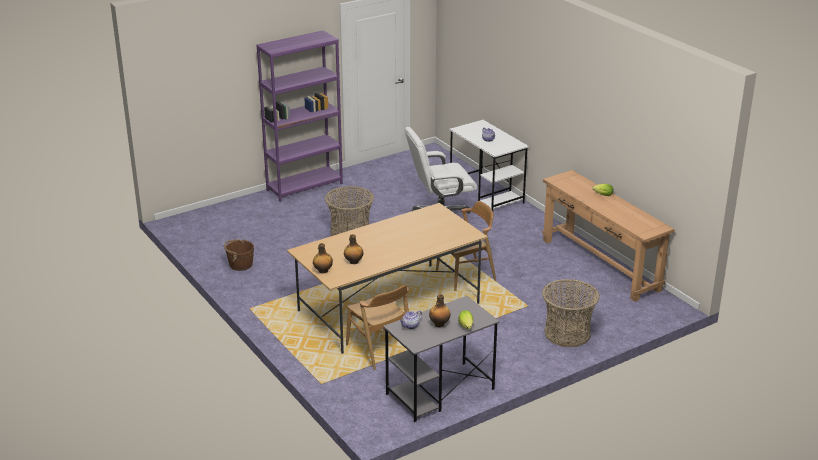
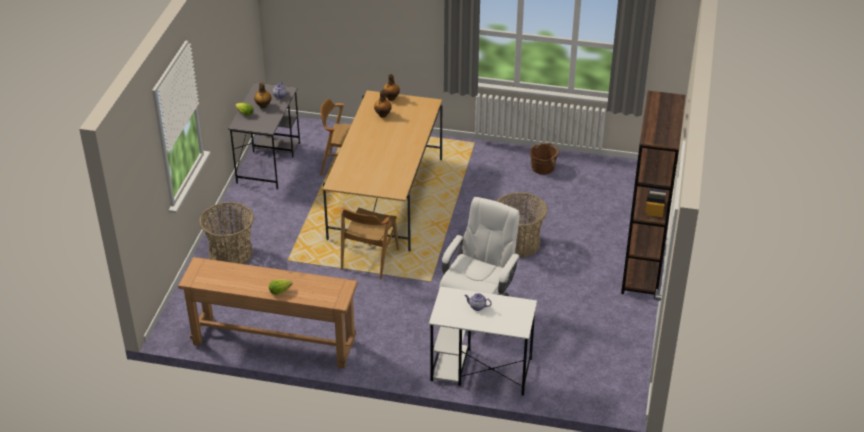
camera: 135 degrees right, 10 degrees up
purple bookcase [256,30,343,202] -> brown bookcase [621,91,685,299]

